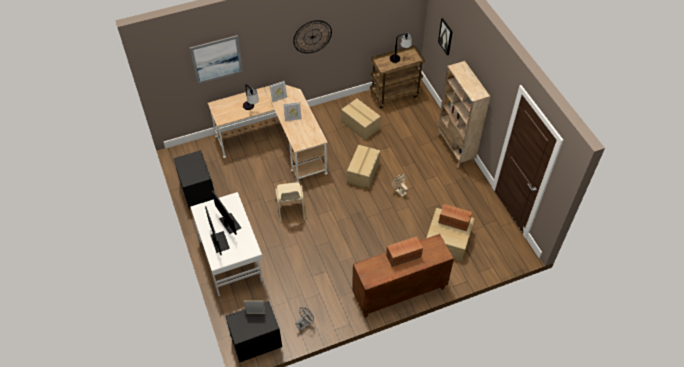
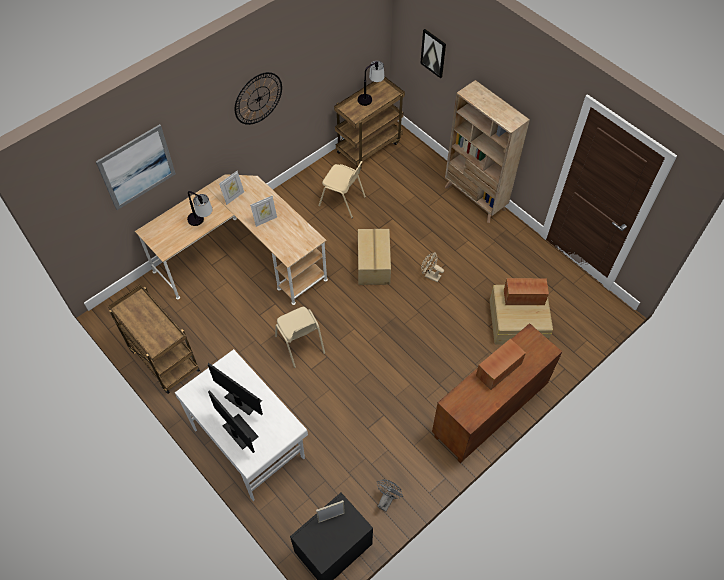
camera: 20 degrees left, 5 degrees up
black nightstand [173,150,214,209] -> brown cart [108,284,200,394]
cardboard box [341,99,381,140] -> beige chair [318,161,366,218]

